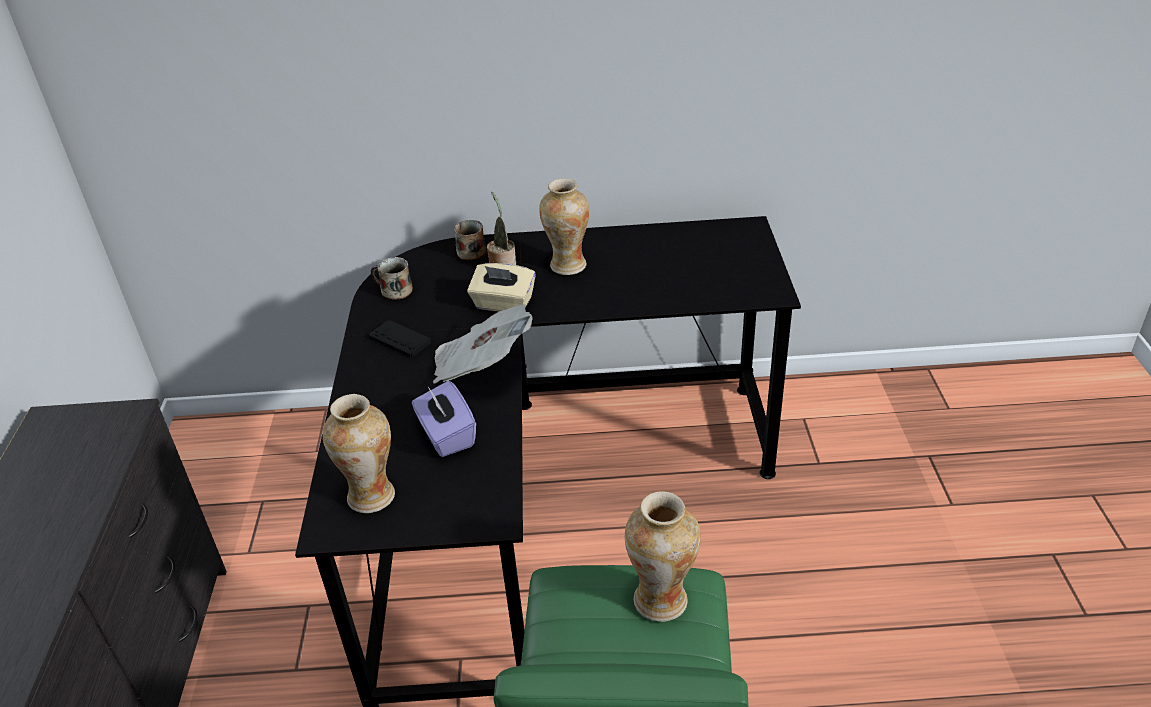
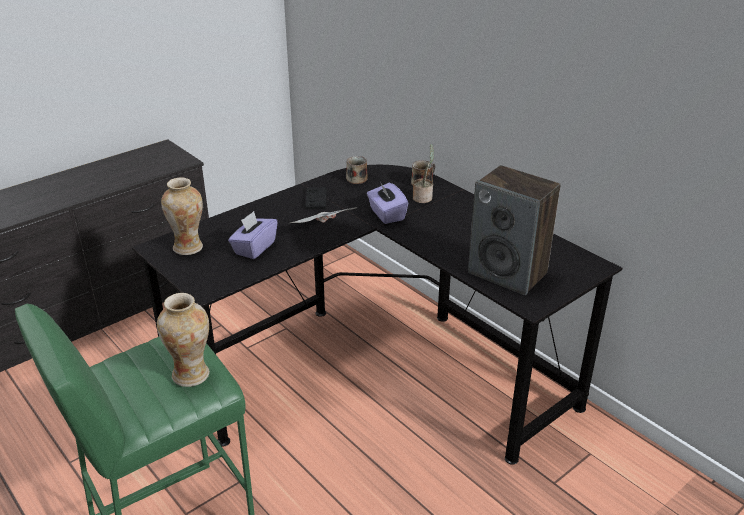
camera: 50 degrees right, 5 degrees down
beige tissue box [467,263,536,311] -> purple tissue box [367,182,408,224]
vase [539,178,589,275] -> none
none -> speaker [468,165,561,295]

